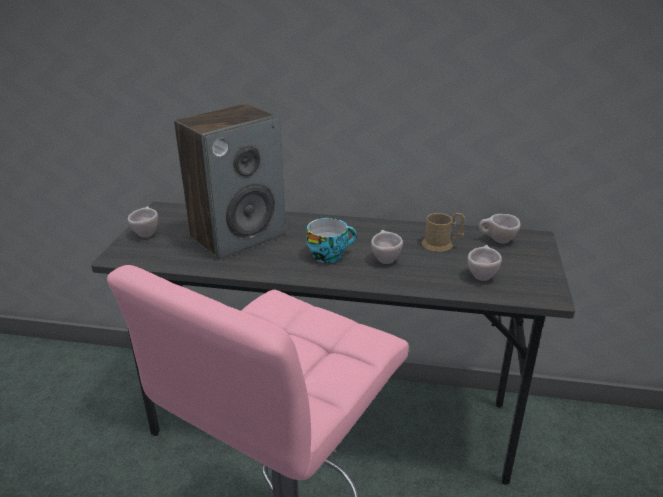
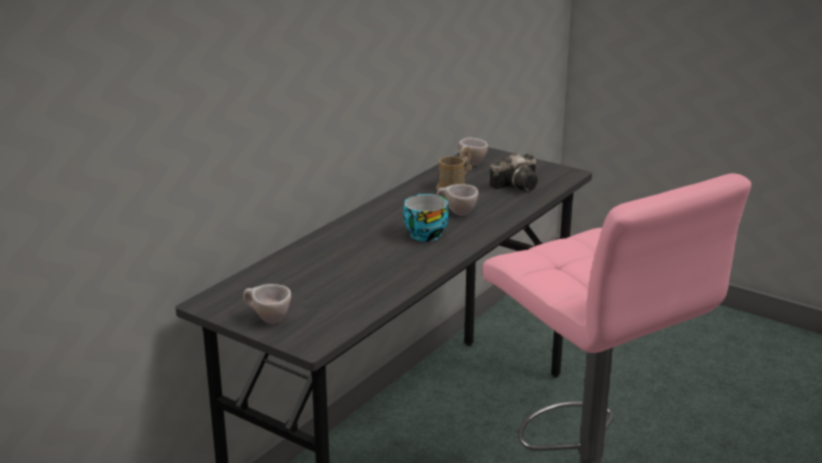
camera: 65 degrees left, 5 degrees down
speaker [174,104,286,260] -> none
beige cup [468,245,502,281] -> camera [490,153,538,192]

